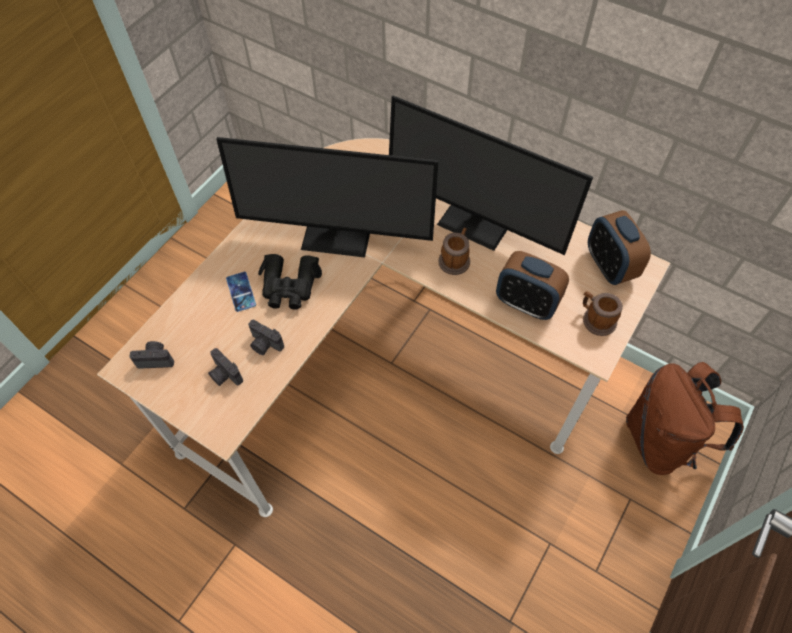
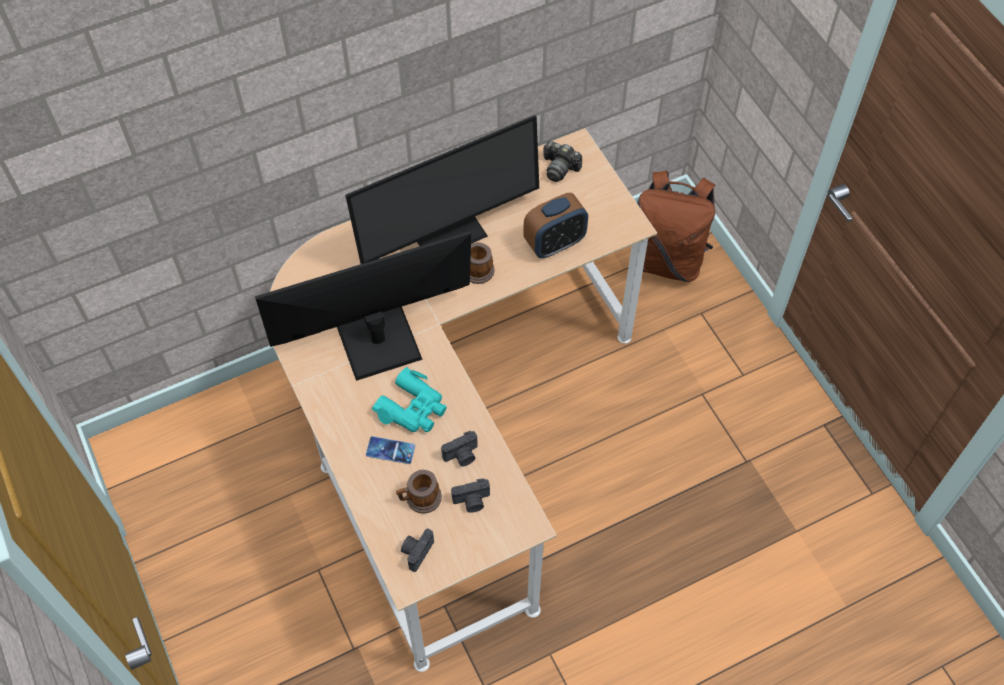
camera: 60 degrees left, 0 degrees up
monitor [216,137,439,258] -> monitor turned 150 degrees counterclockwise [255,231,471,381]
black binoculars [258,254,322,310] -> turquoise binoculars [372,367,447,432]
mug [583,291,623,336] -> mug moved to [396,470,442,514]
alarm clock [588,210,651,285] -> camera [543,141,582,182]

